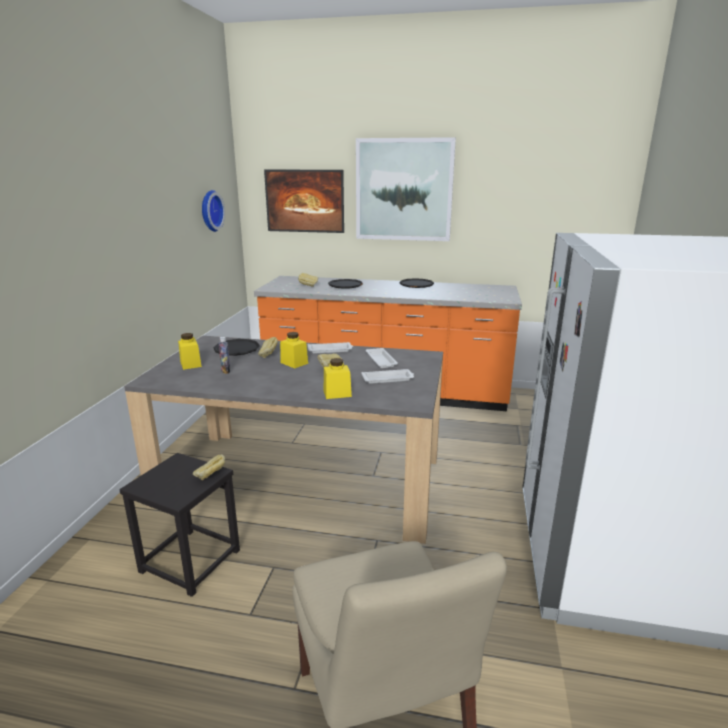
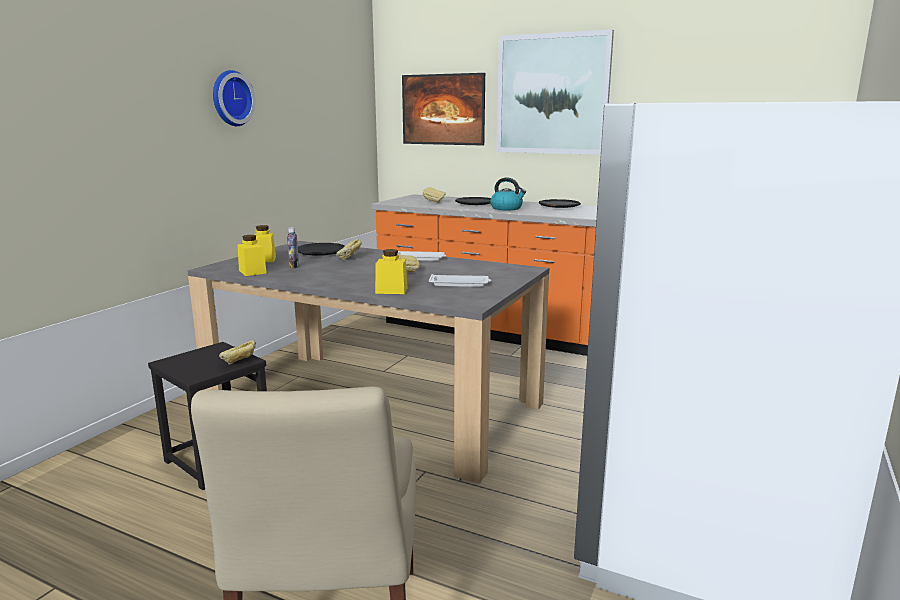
camera: 15 degrees right, 5 degrees down
wall clock [202,190,225,232] -> wall clock moved to [213,70,255,126]
yellow jar [280,332,308,368] -> yellow jar moved to [238,235,267,276]
white tray [366,348,398,368] -> none
none -> kettle [490,177,526,211]

